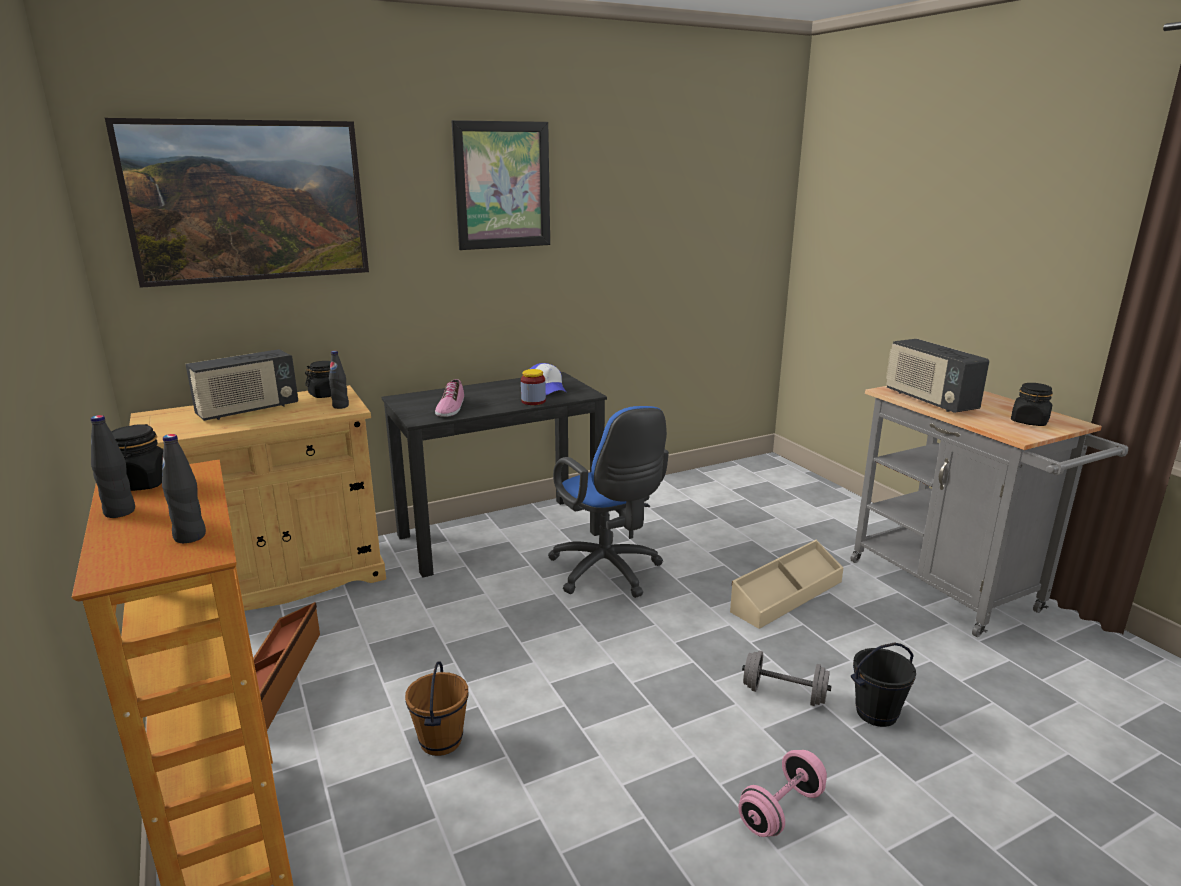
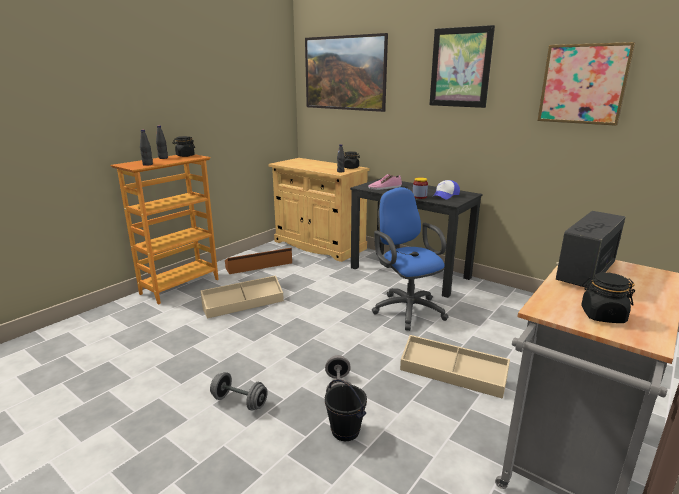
camera: 65 degrees right, 0 degrees up
radio [186,349,298,421] -> none
brown bucket [405,661,468,756] -> beige storage box [200,275,284,319]
blue office chair [548,406,669,598] -> blue office chair turned 120 degrees clockwise [372,187,449,331]
pink dumbbell [738,750,827,837] -> grey dumbbell [210,372,268,411]
none -> picture [537,42,636,126]

